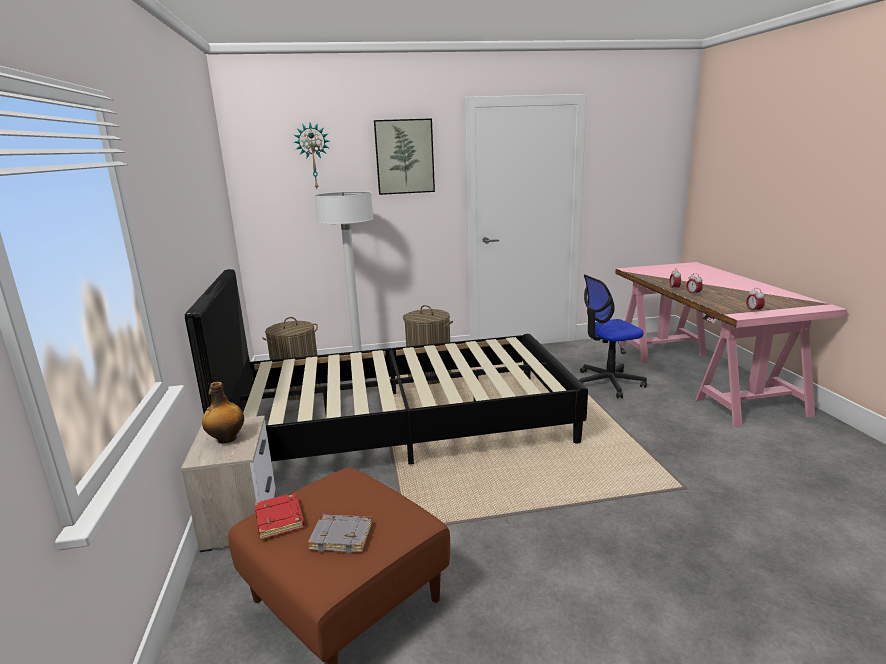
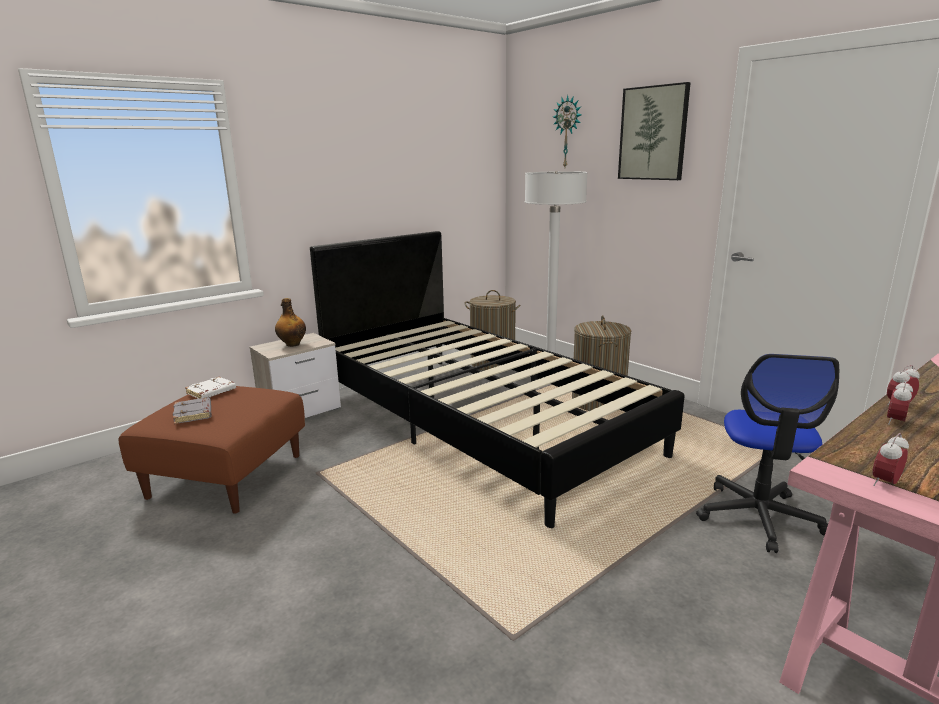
camera: 60 degrees right, 0 degrees up
red book [255,493,305,540] -> white book [185,377,236,399]
office chair [579,275,647,398] -> office chair turned 120 degrees counterclockwise [696,354,839,553]

